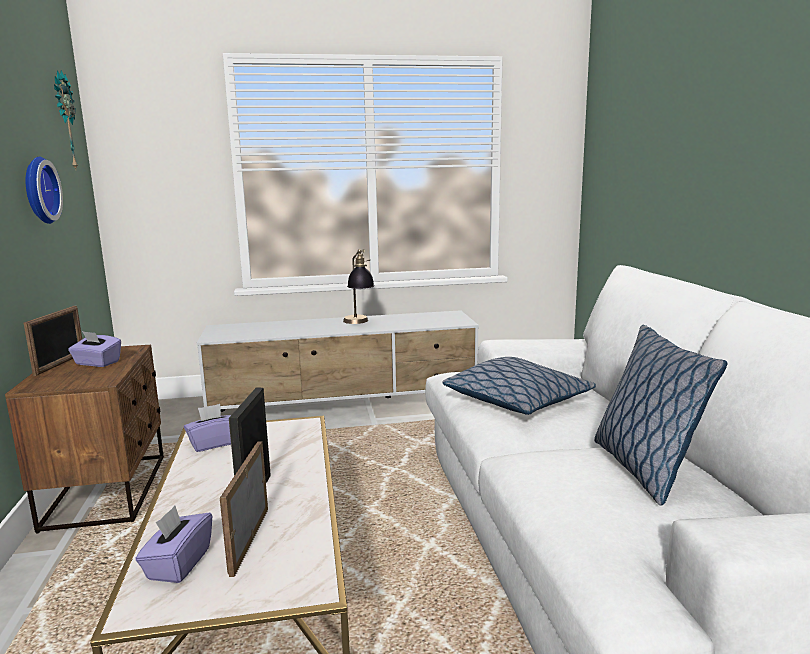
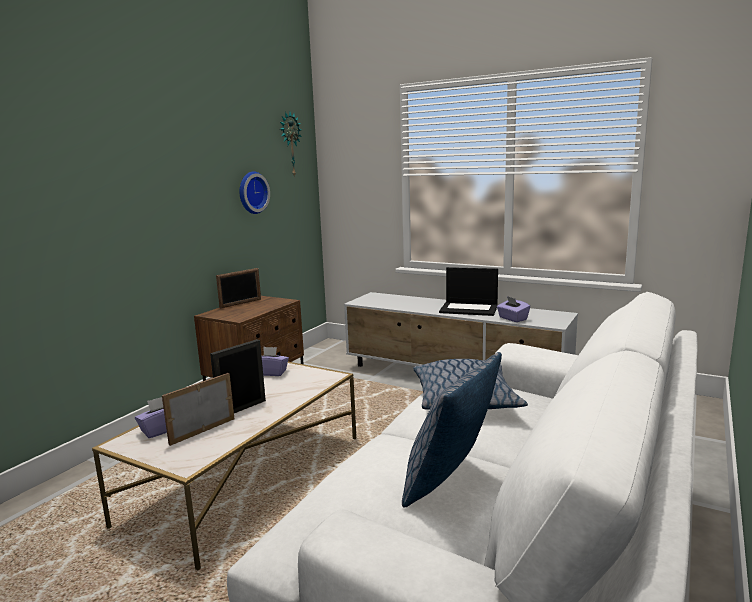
camera: 40 degrees right, 0 degrees up
purple tissue box [68,331,121,367] -> purple tissue box moved to [497,296,530,322]
table lamp [343,249,375,324] -> laptop [439,267,498,316]

